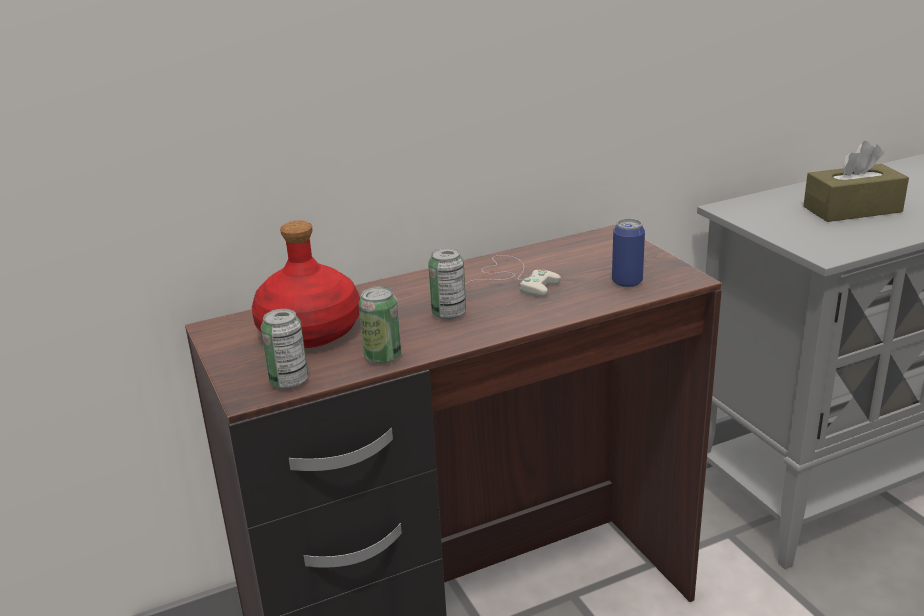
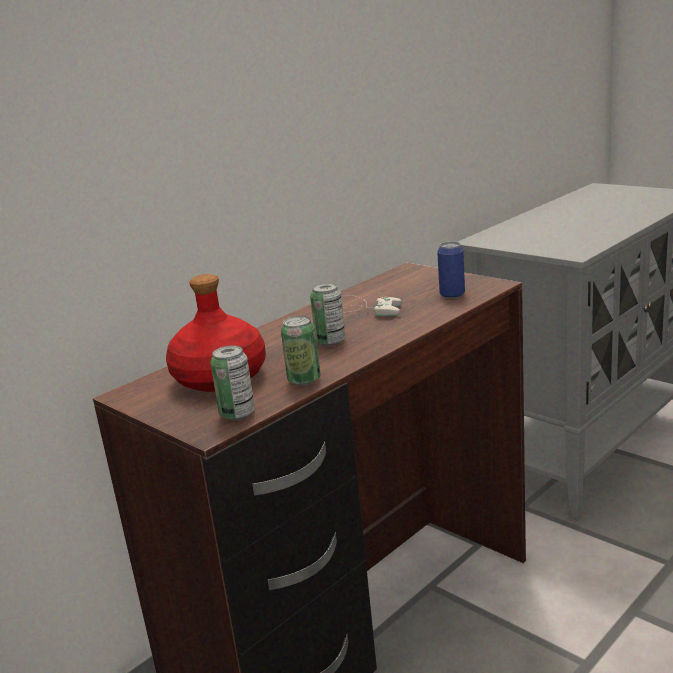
camera: 20 degrees left, 5 degrees down
brown tissue box [803,141,909,222] -> none

